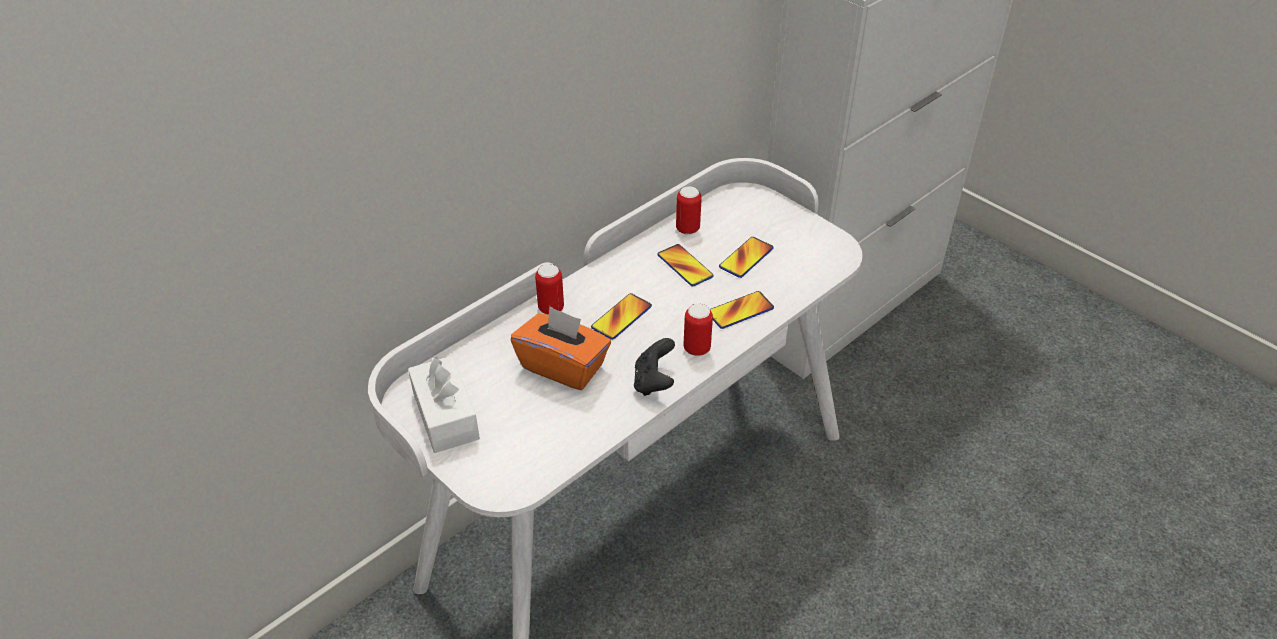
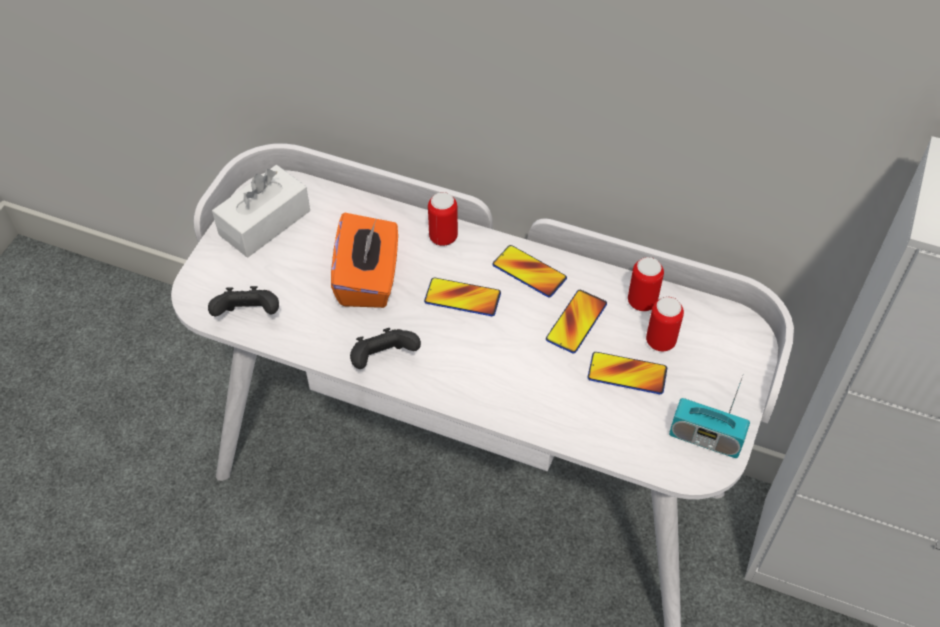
camera: 65 degrees right, 10 degrees up
can [684,304,713,356] -> can moved to [646,297,684,351]
phone [710,291,774,329] -> phone moved to [493,245,567,297]
none -> black game controller [208,286,279,316]
none -> radio [669,376,750,458]

